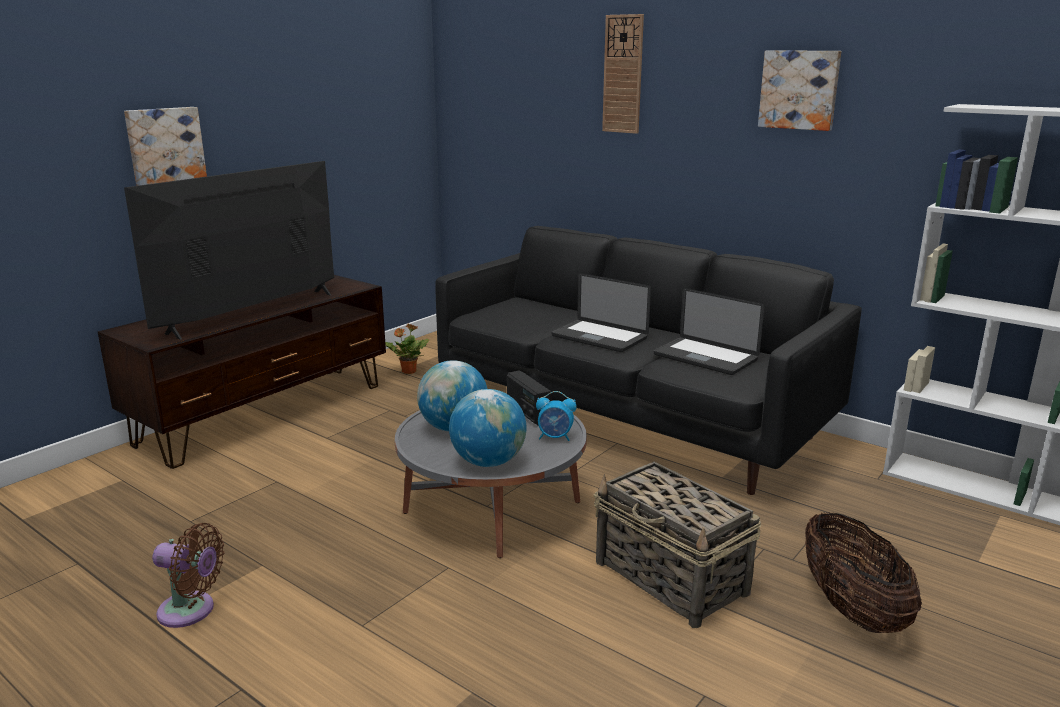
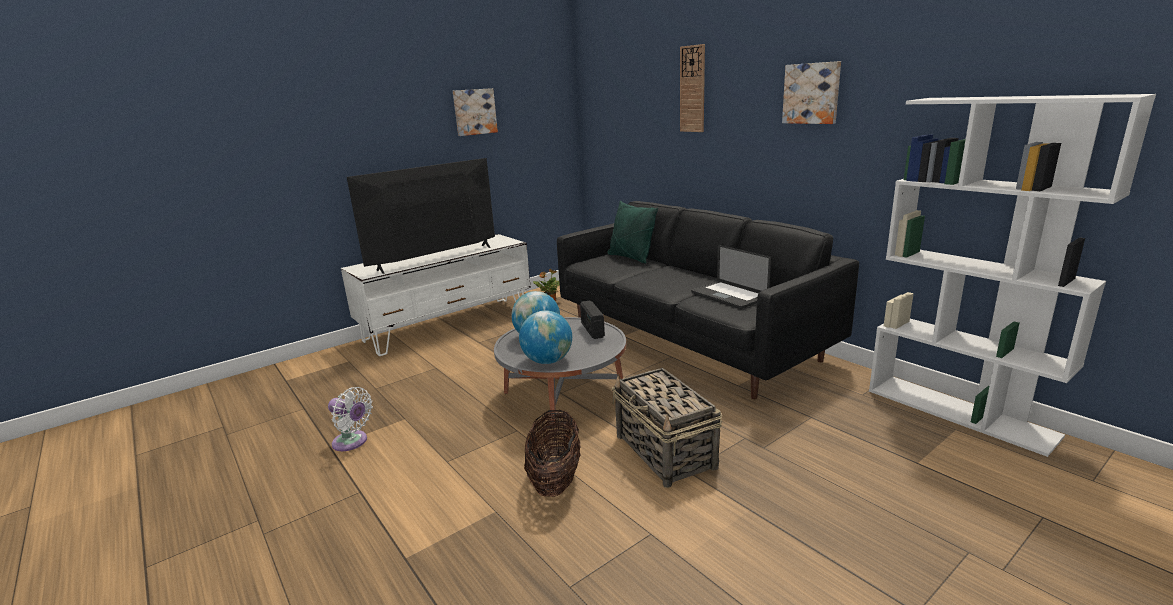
camera: 15 degrees right, 0 degrees up
brown tv stand [98,275,386,469] -> white tv stand [341,234,531,356]
picture [124,107,207,186] -> picture moved to [453,88,498,136]
brown fan [152,523,224,628] -> white fan [328,387,373,451]
alarm clock [536,391,577,441] -> none
laptop [551,273,651,352] -> none
basket [805,513,922,633] -> basket moved to [524,410,581,497]
none -> green pillow [608,201,658,264]

